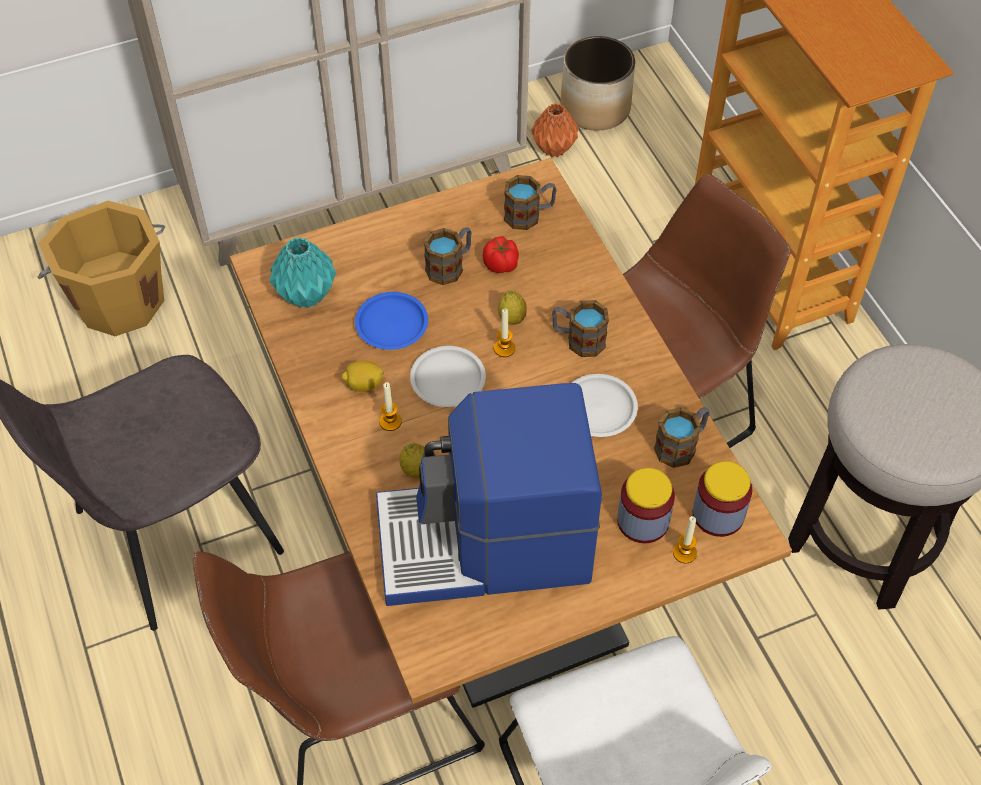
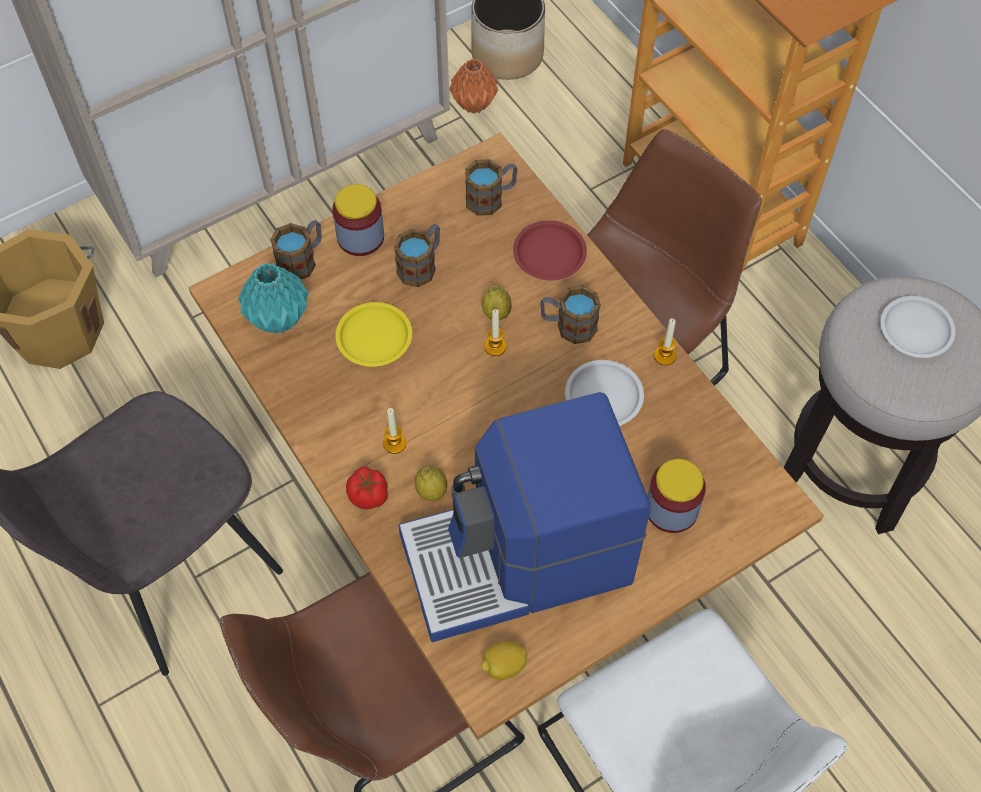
camera: 10 degrees left, 5 degrees up
lemon [342,361,384,392] -> lemon moved to [481,641,527,680]
blue plate [355,292,428,350] -> yellow plate [335,302,412,367]
white plate [410,346,486,407] -> white plate moved to [881,296,956,358]
tomato [483,236,519,273] -> tomato moved to [346,467,388,509]
mug [654,407,710,468] -> mug moved to [270,220,322,280]
candle [673,516,697,563] -> candle moved to [654,318,676,365]
jar [693,461,752,537] -> jar moved to [332,184,384,256]
none -> red plate [513,221,587,280]

